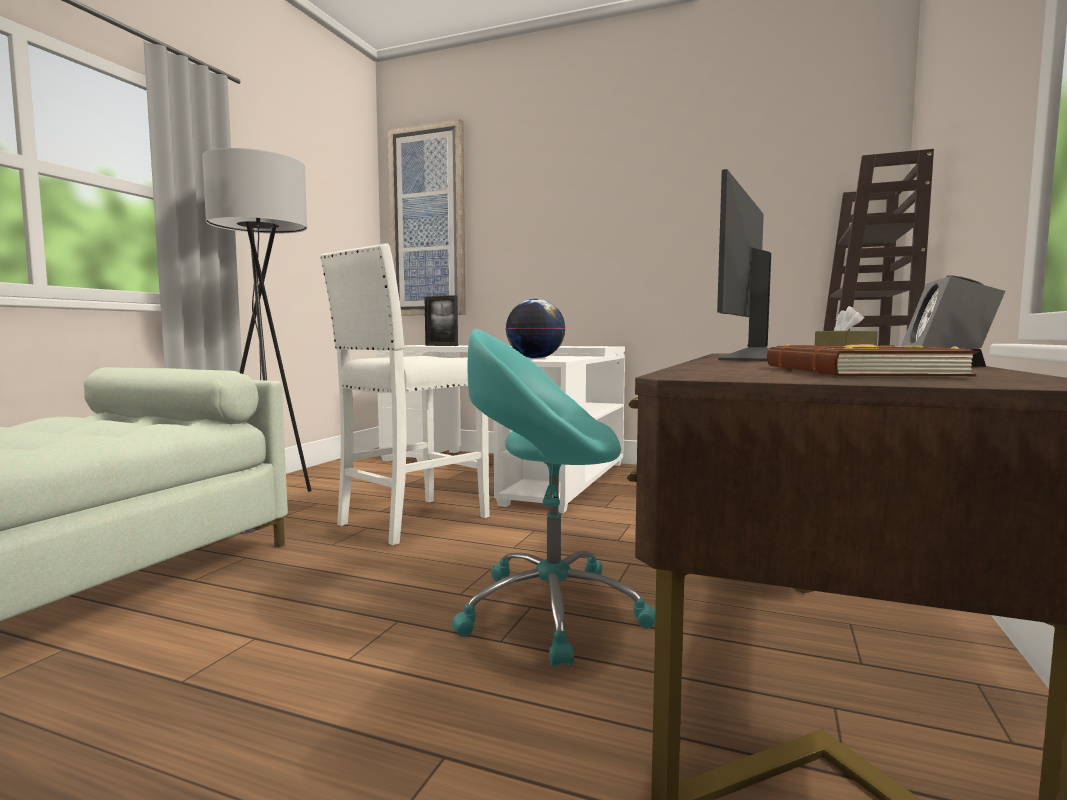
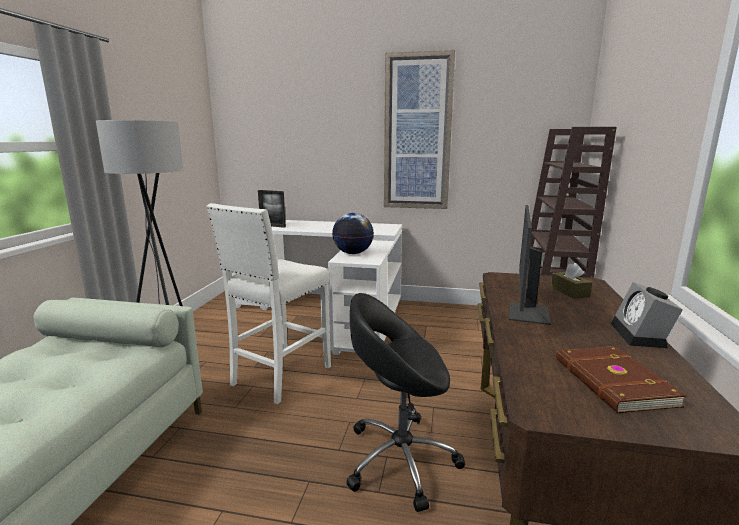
camera: 10 degrees left, 10 degrees up
picture [388,119,466,316] -> picture moved to [384,50,455,209]
turquoise office chair [452,329,655,667] -> black office chair [347,293,465,512]

